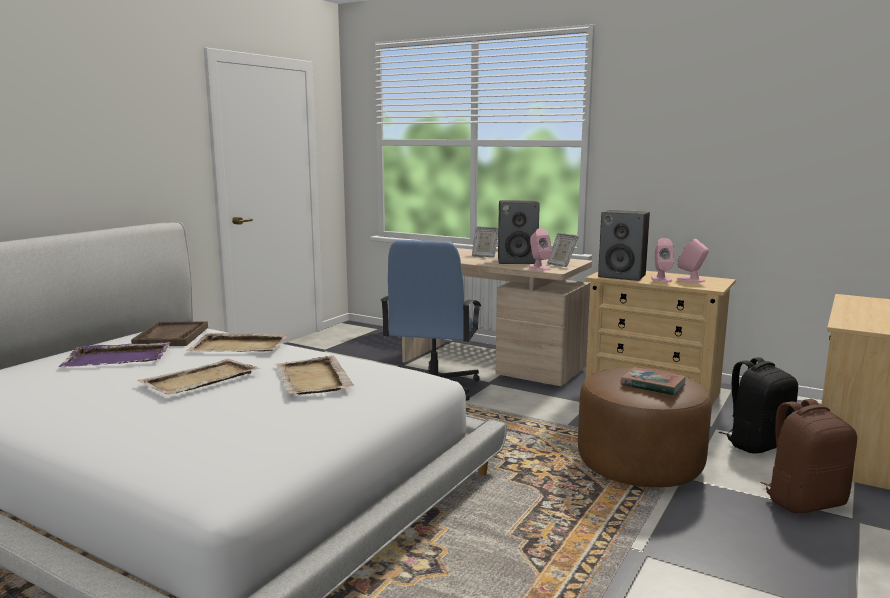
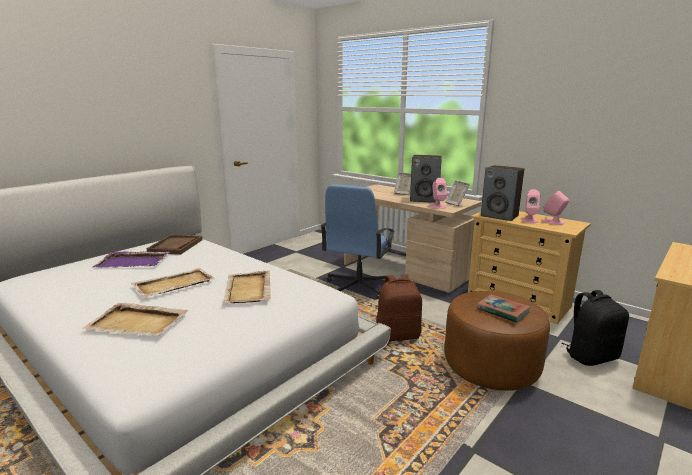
camera: 10 degrees right, 5 degrees up
beige tray [186,333,289,352] -> beige tray moved to [82,303,188,336]
brown backpack [760,399,857,514] -> brown backpack moved to [376,274,422,341]

